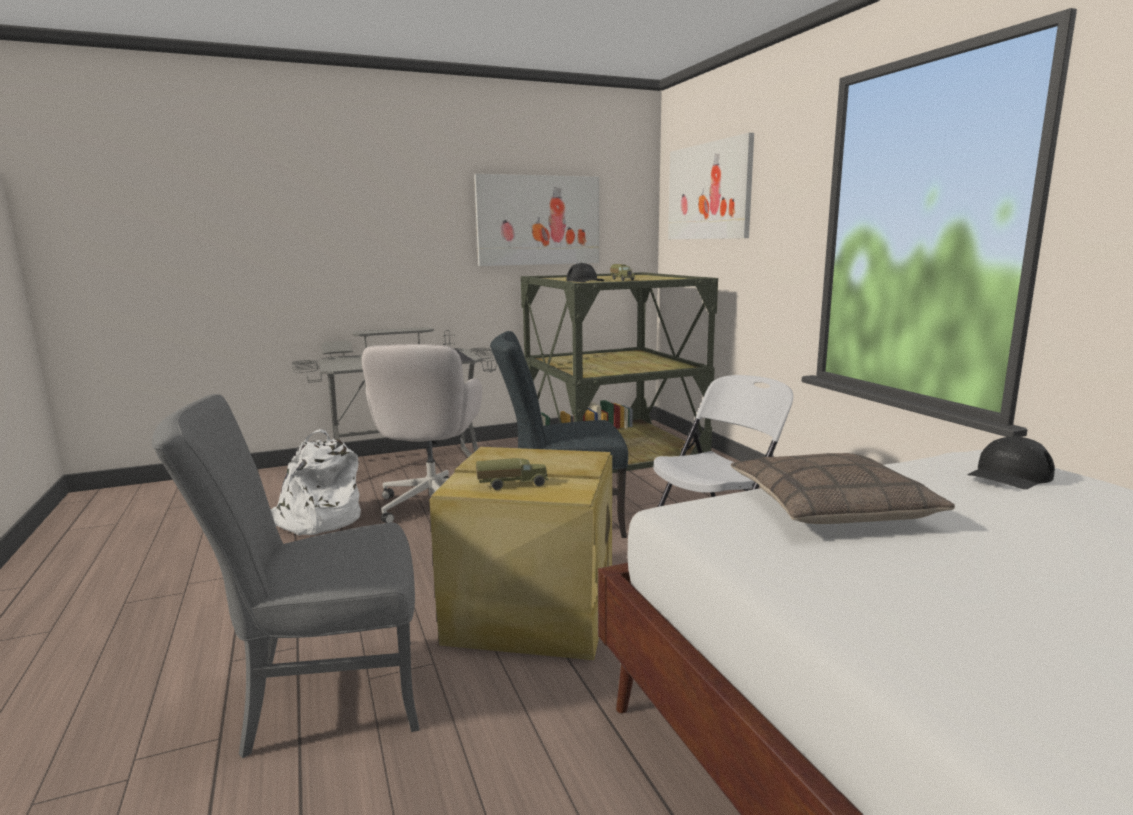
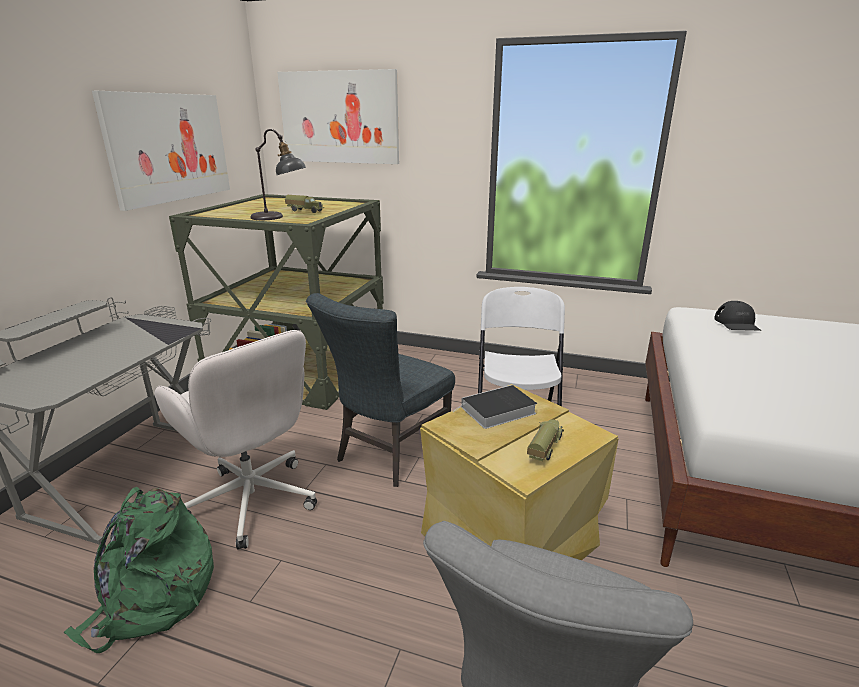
camera: 50 degrees left, 10 degrees up
white backpack [270,429,361,535] -> green backpack [64,487,214,653]
black cap [567,263,604,282] -> grey table lamp [251,129,306,220]
pillow [731,453,955,524] -> none
none -> book [454,385,537,429]

